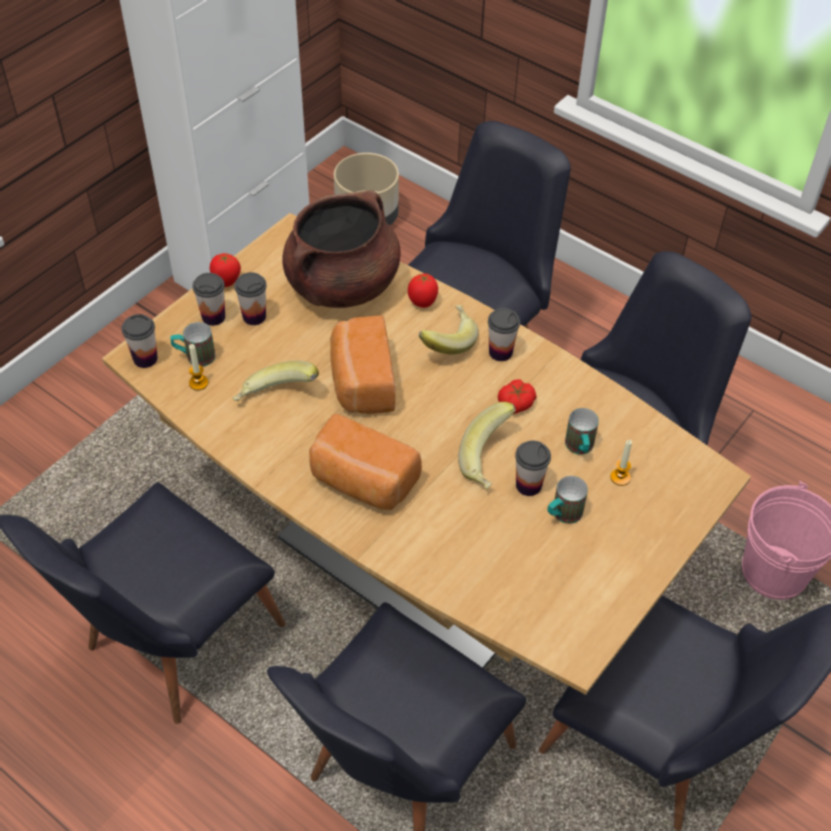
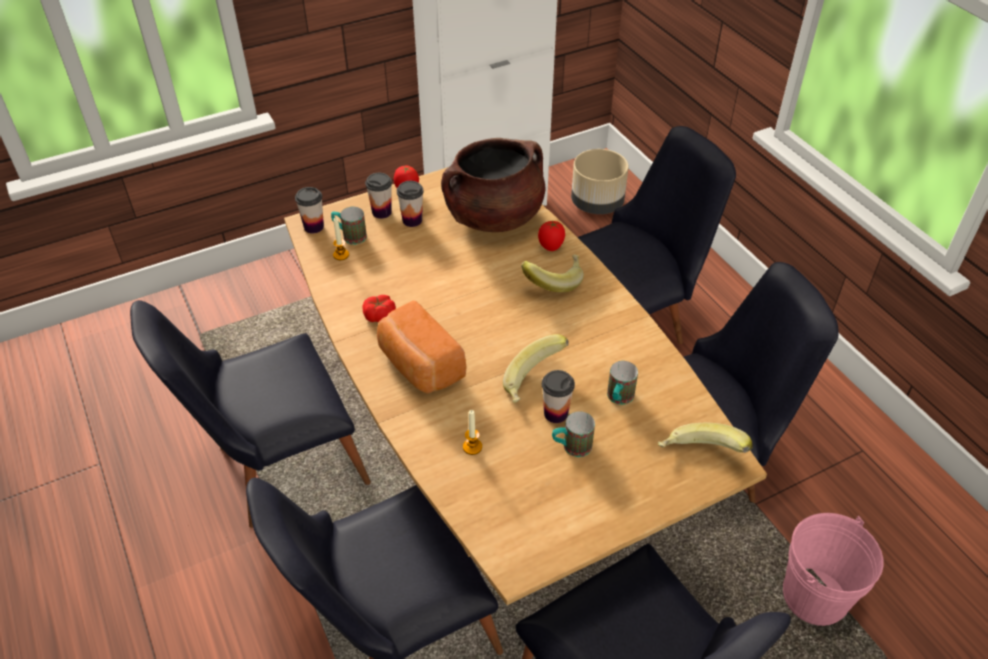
camera: 25 degrees right, 5 degrees down
banana [232,361,319,401] -> banana moved to [658,423,753,453]
bread [330,315,395,414] -> none
cup [488,308,520,361] -> none
tomato [498,379,536,414] -> tomato moved to [362,295,396,322]
candle [610,440,632,486] -> candle moved to [463,410,482,455]

